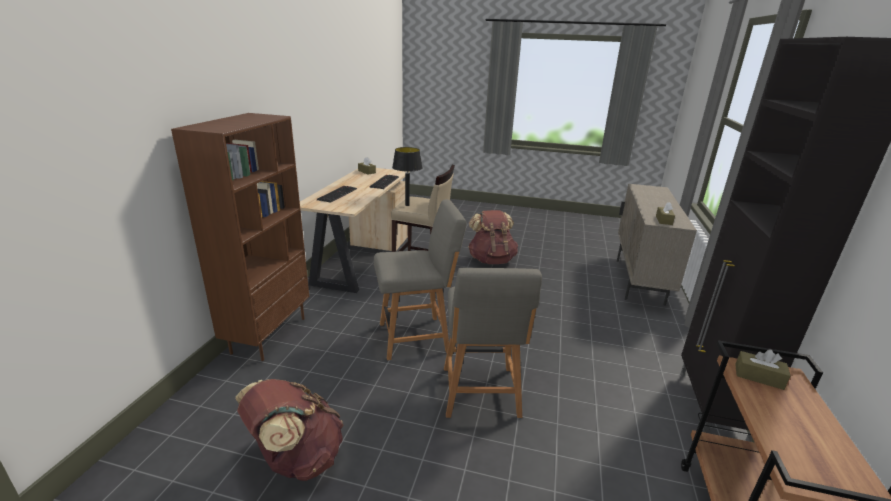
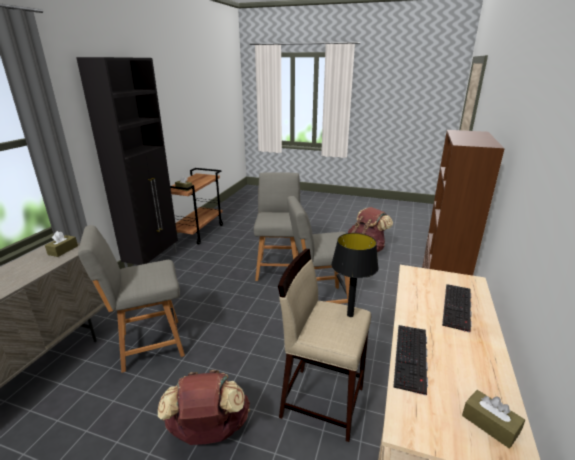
camera: 175 degrees left, 0 degrees up
none -> grey chair [78,225,185,373]

